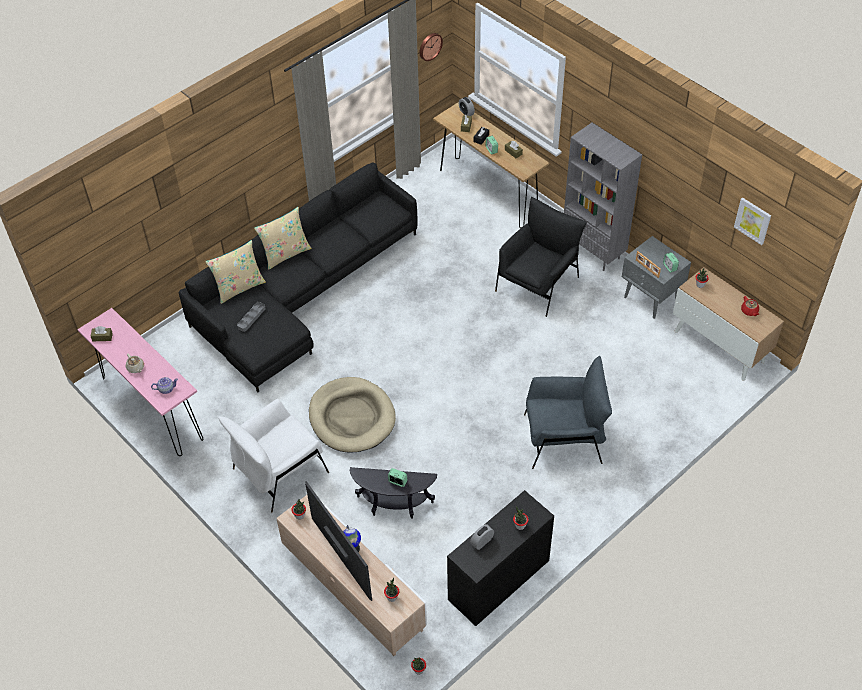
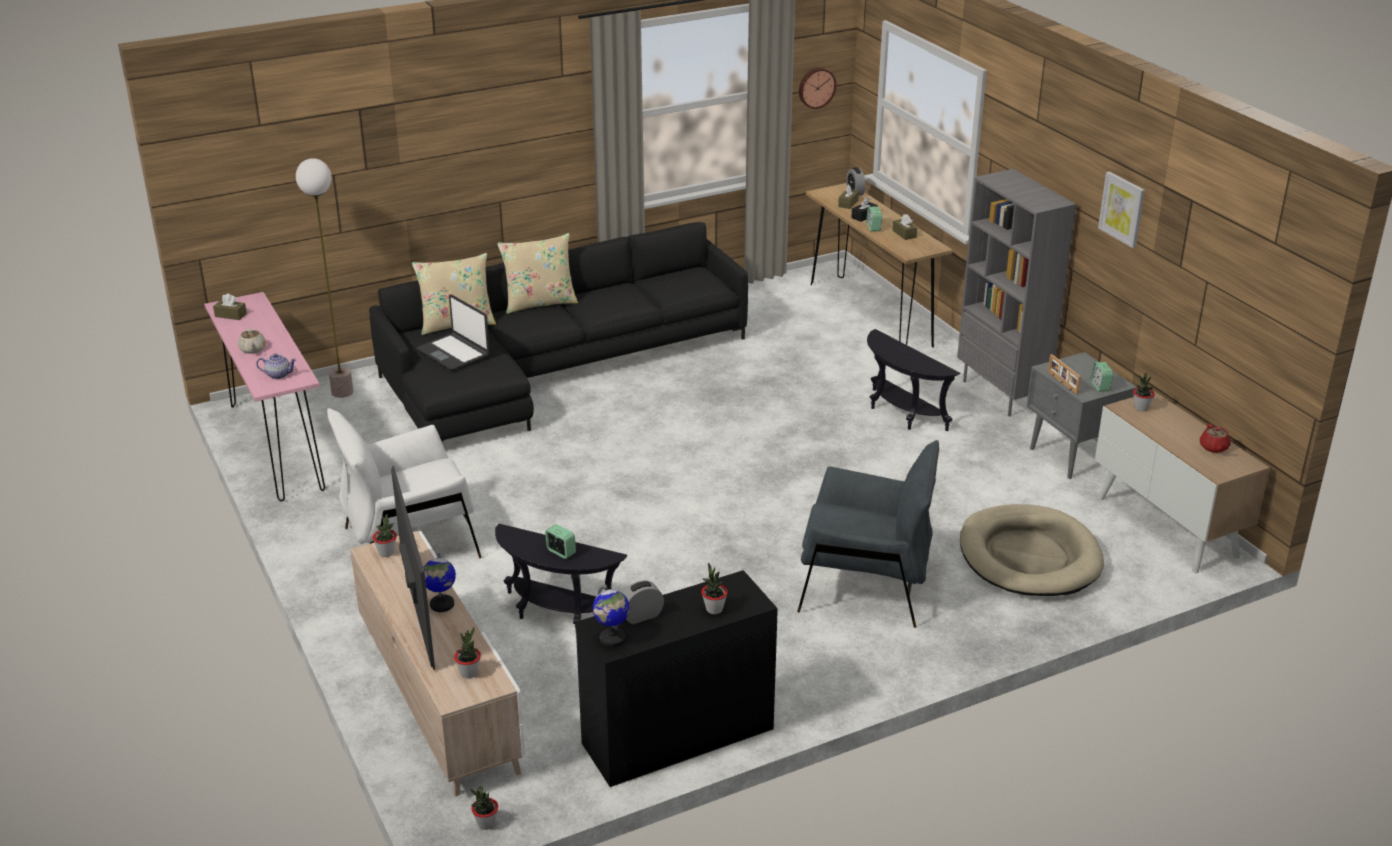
camera: 15 degrees right, 20 degrees down
grey tray [237,302,266,332] -> laptop [417,295,490,370]
beige dog bed [309,377,396,452] -> beige dog bed moved to [960,504,1104,596]
black armchair [495,197,587,317] -> black side table [867,329,960,431]
picture [734,197,771,245] -> picture moved to [1098,171,1145,248]
none -> floor lamp [296,158,353,398]
none -> globe [593,585,630,647]

